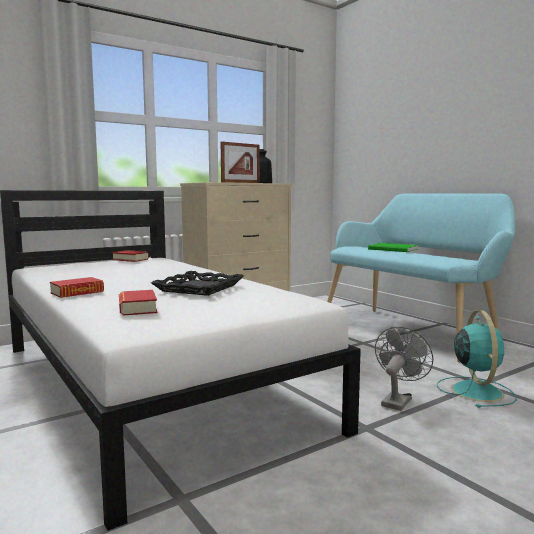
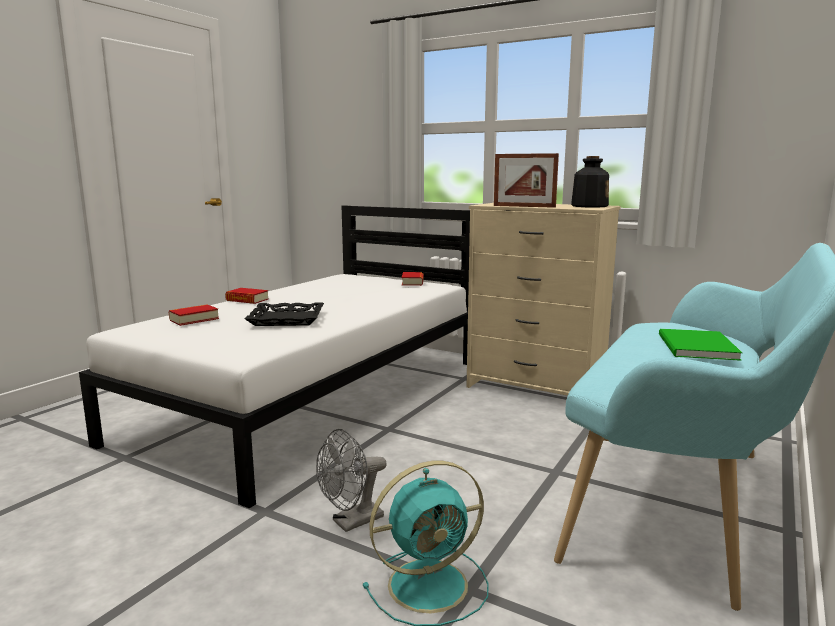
camera: 65 degrees right, 5 degrees up
grey fan [375,327,434,411] -> grey fan turned 135 degrees clockwise [316,429,387,532]

